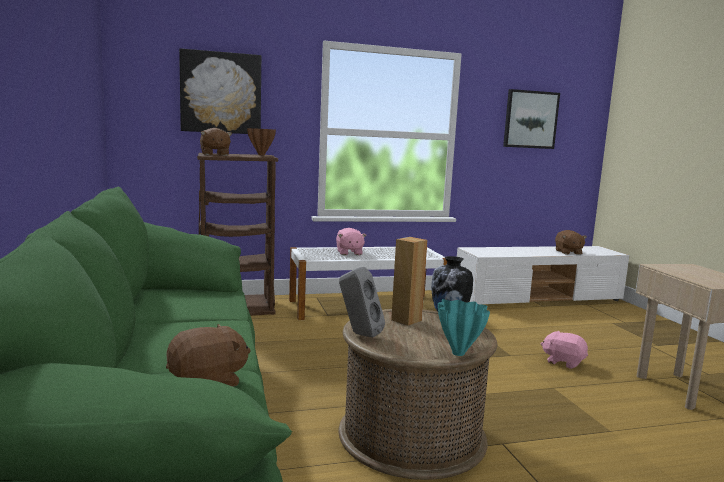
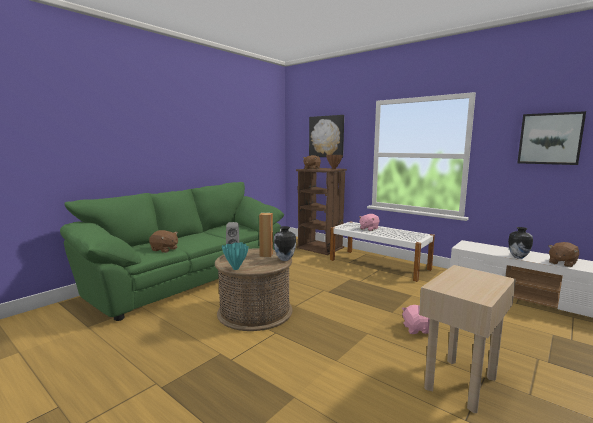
camera: 55 degrees right, 0 degrees up
none -> vase [508,227,533,259]

